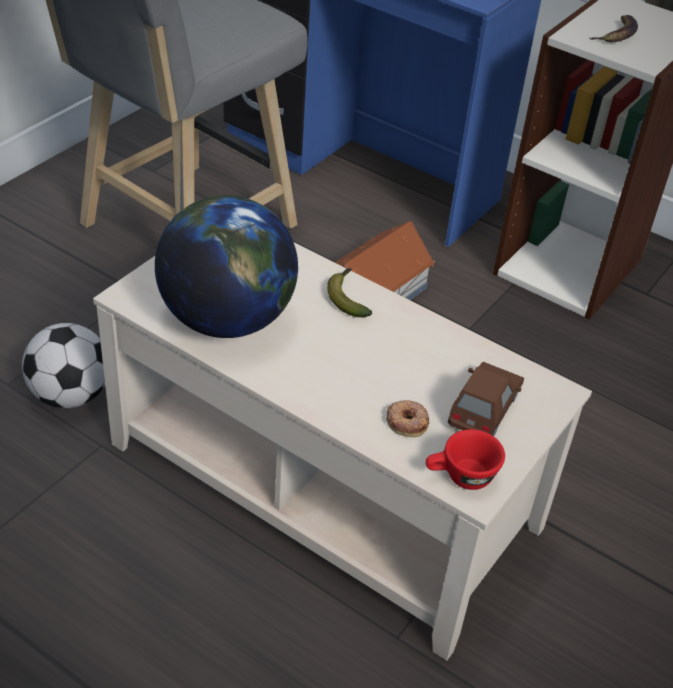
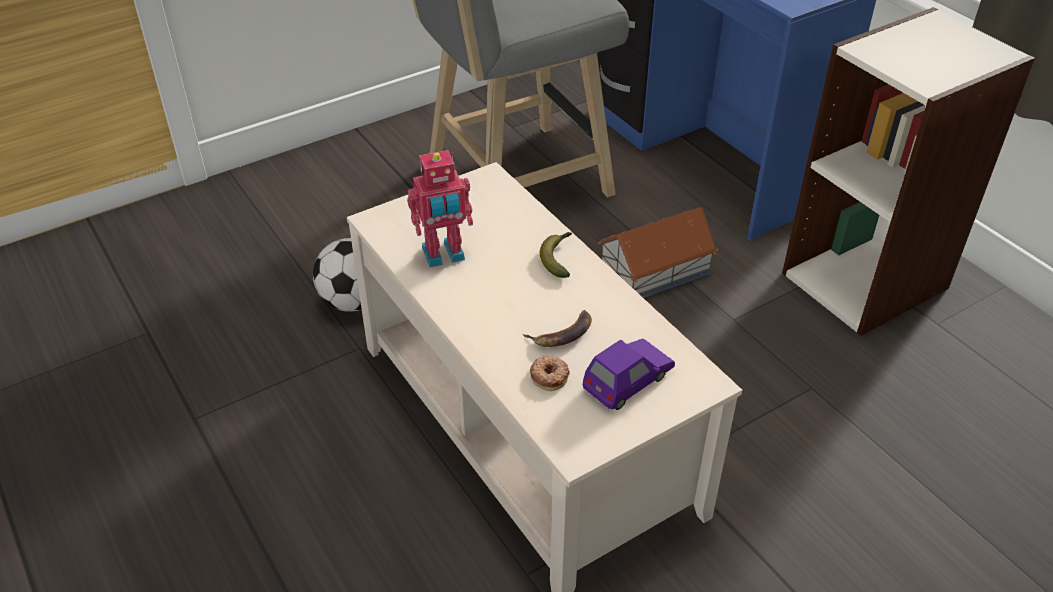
camera: 25 degrees right, 0 degrees up
globe [155,195,298,338] -> toy robot [407,150,473,267]
red cup [426,429,505,490] -> none
brown toy car [448,362,524,436] -> purple toy car [583,339,675,410]
banana [589,15,638,42] -> banana moved to [523,310,592,347]

